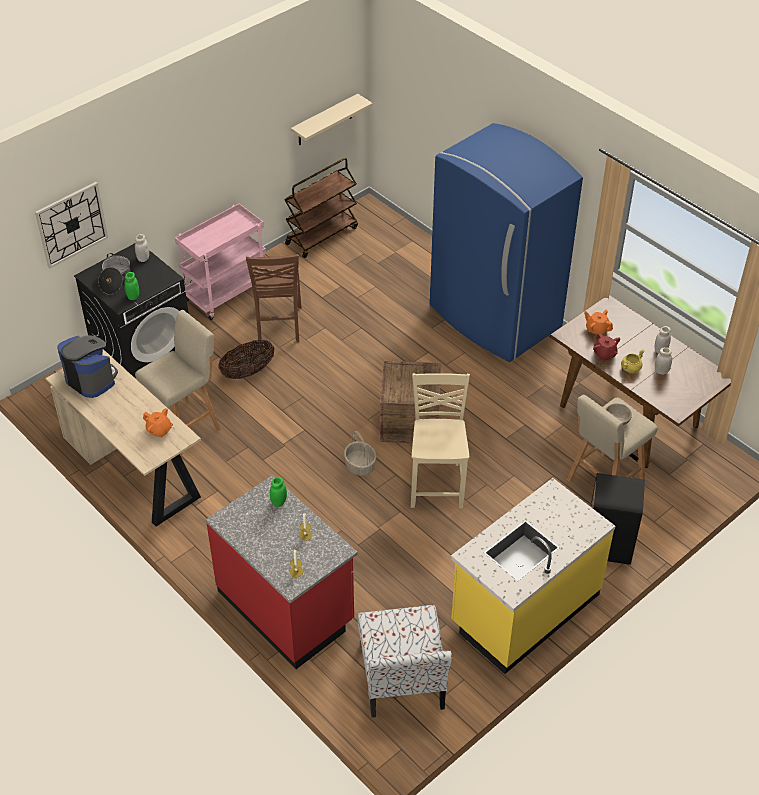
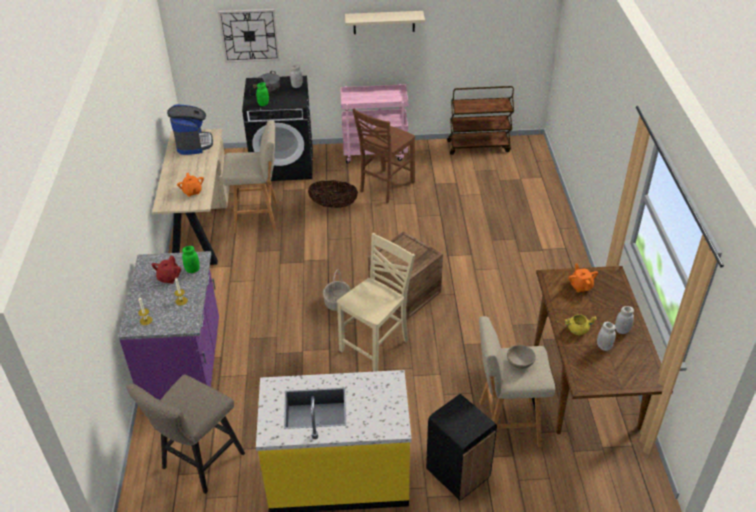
camera: 40 degrees right, 5 degrees down
red counter [206,476,358,669] -> purple counter [118,251,219,400]
beige shelf [291,94,373,145] -> beige shelf moved to [345,11,425,34]
chair [358,605,452,718] -> beige stool [126,375,245,494]
blue fridge [430,123,583,362] -> none
red teapot [593,333,620,361] -> red teapot moved to [152,256,181,284]

